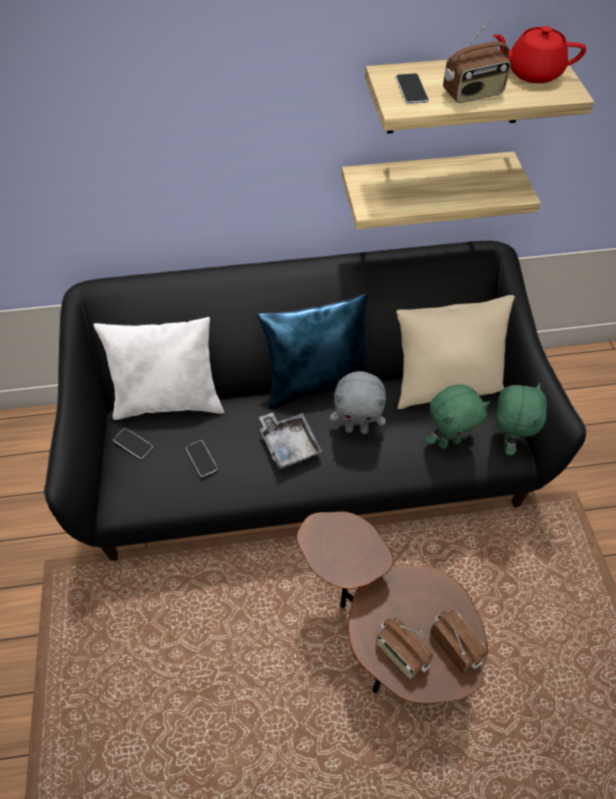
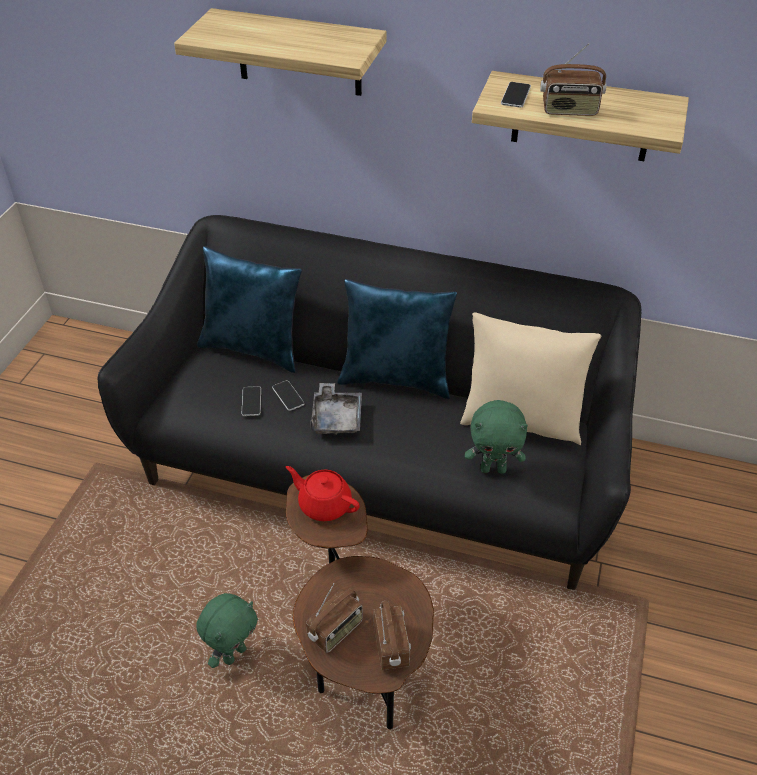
camera: 25 degrees right, 10 degrees down
white pillow [94,317,225,420] -> blue pillow [197,246,302,373]
phone [113,428,153,459] -> phone moved to [272,380,305,411]
grey plush toy [330,371,386,434] -> none
shelf [341,152,541,230] -> shelf moved to [174,8,386,96]
radio [376,617,433,679] -> radio turned 120 degrees counterclockwise [306,583,363,653]
red teapot [493,26,586,83] -> red teapot moved to [286,466,360,521]
green plush toy [496,383,547,456] -> green plush toy moved to [196,593,258,668]

